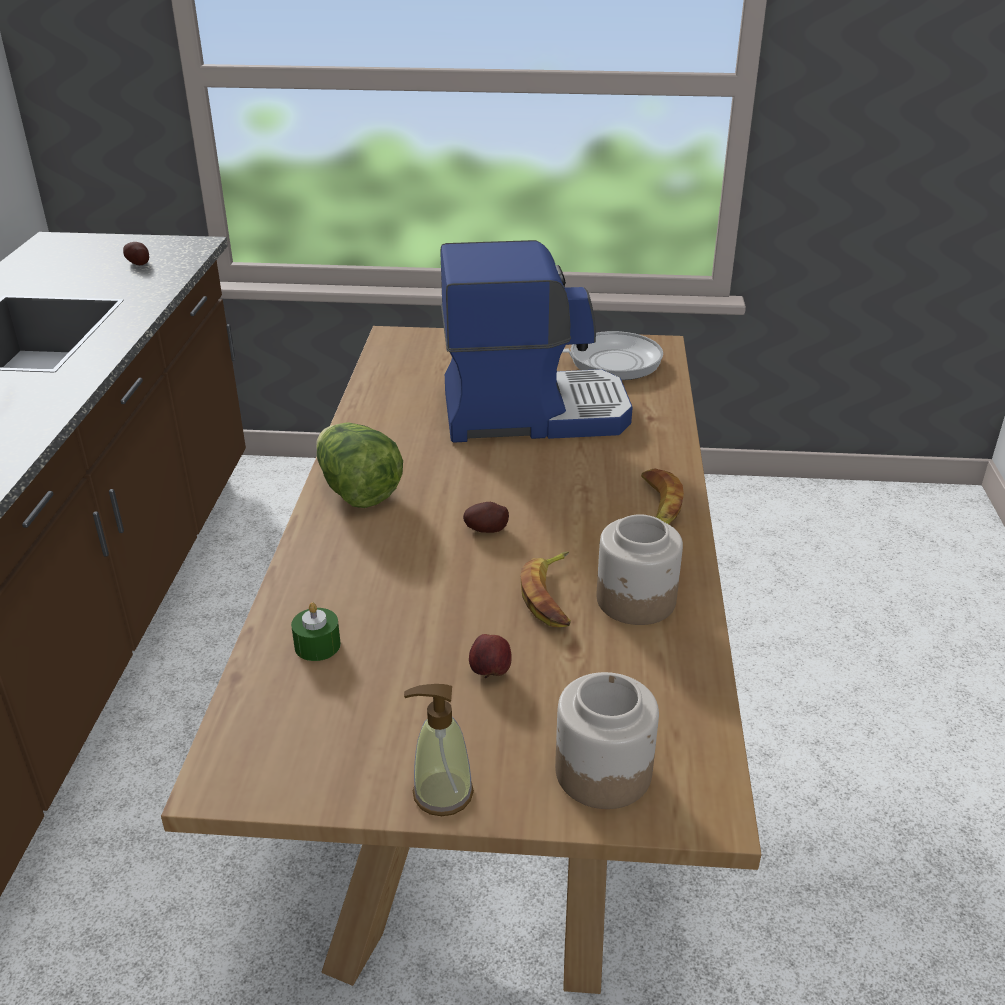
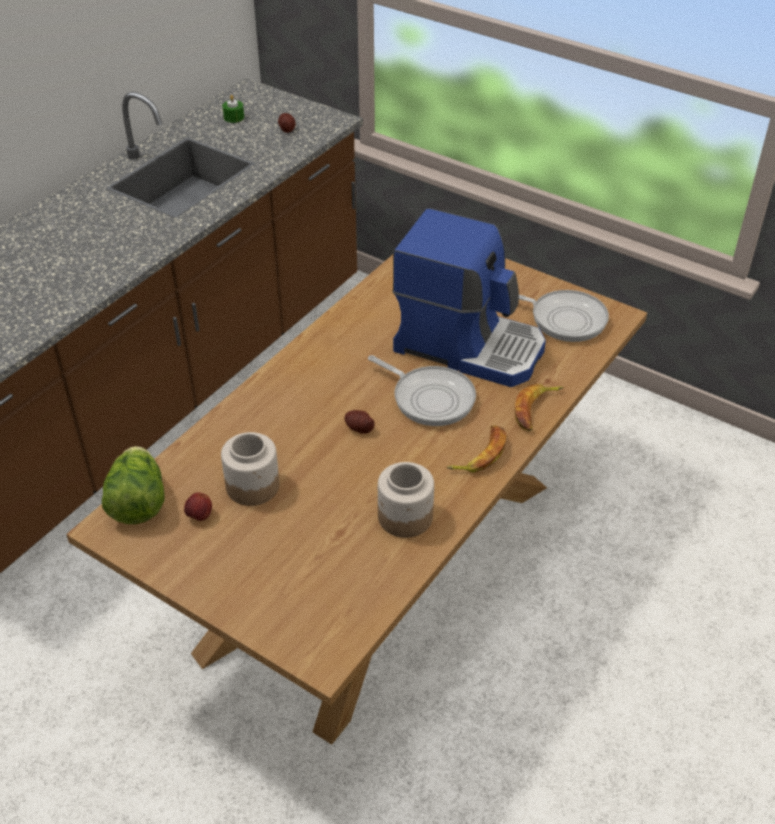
camera: 30 degrees right, 10 degrees up
green candle [291,602,341,661] -> green candle moved to [222,95,244,123]
lettuce [316,423,403,508] -> lettuce moved to [102,446,165,524]
soap dispenser [404,684,474,816] -> none
apple [469,634,512,678] -> apple moved to [184,493,212,521]
banana [521,551,571,627] -> banana moved to [515,384,564,431]
jar [555,672,659,809] -> jar moved to [221,432,279,506]
none -> frying pan [368,355,476,426]

